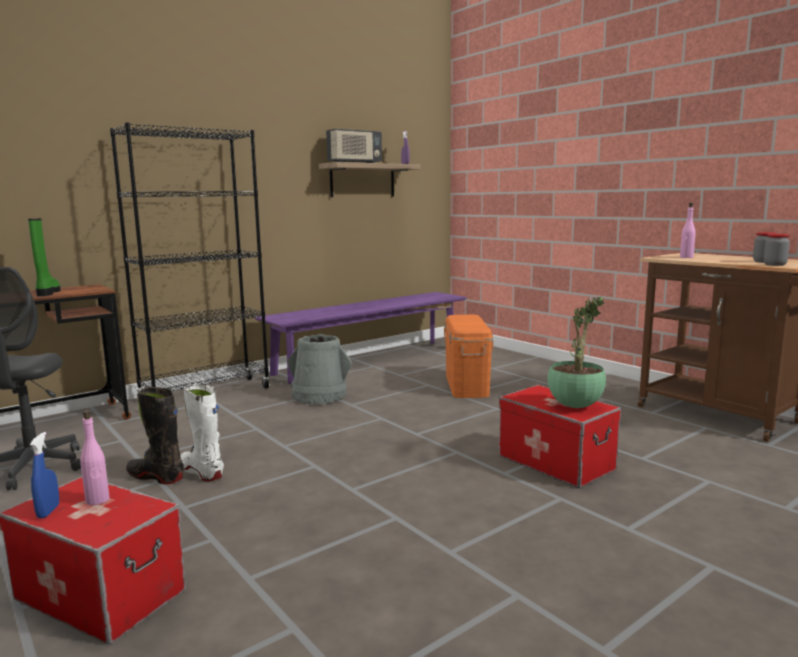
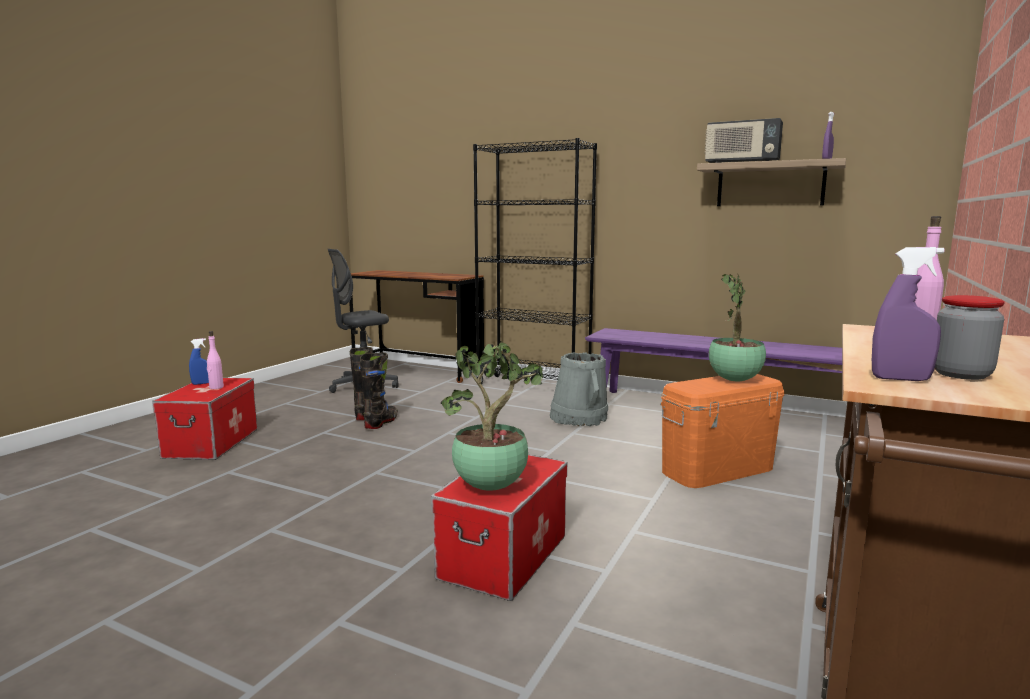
camera: 65 degrees right, 0 degrees up
green boot [28,219,61,296] -> none
white boot [180,383,224,481] -> black boot [360,353,398,429]
jar [763,234,790,266] -> purple spray bottle [872,247,945,381]
none -> potted plant [709,274,766,381]

